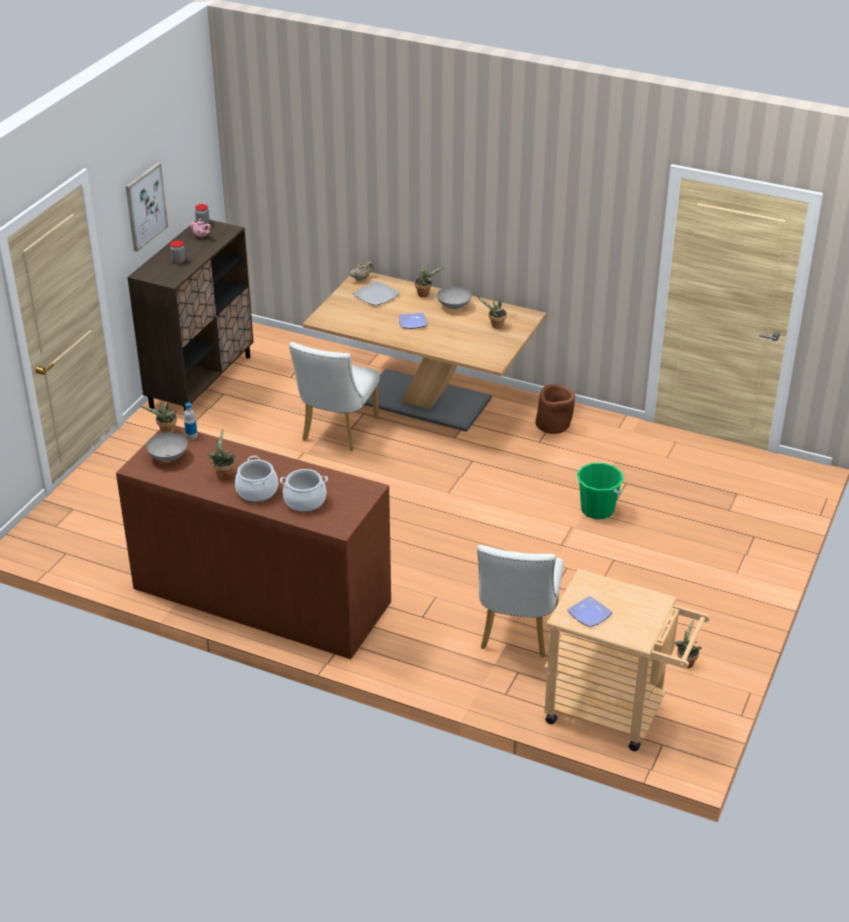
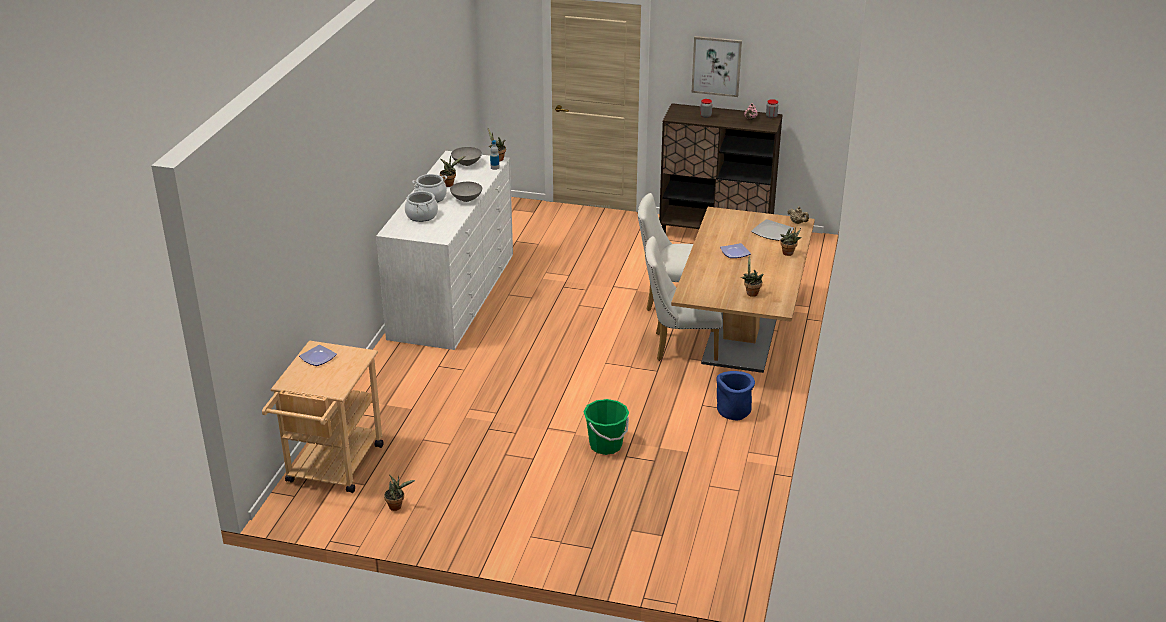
camera: 80 degrees right, 5 degrees down
brown dresser [116,425,391,659] -> white dresser [376,151,513,350]
grey bowl [437,286,472,309] -> grey bowl moved to [450,182,482,202]
white chair [477,545,564,657] -> white chair moved to [645,236,722,361]
brown planter [535,384,575,434] -> blue planter [717,371,755,420]

